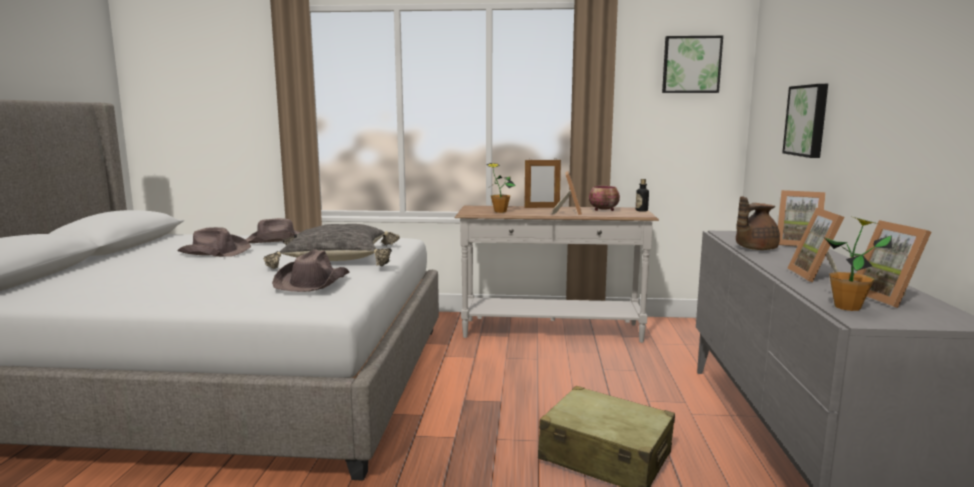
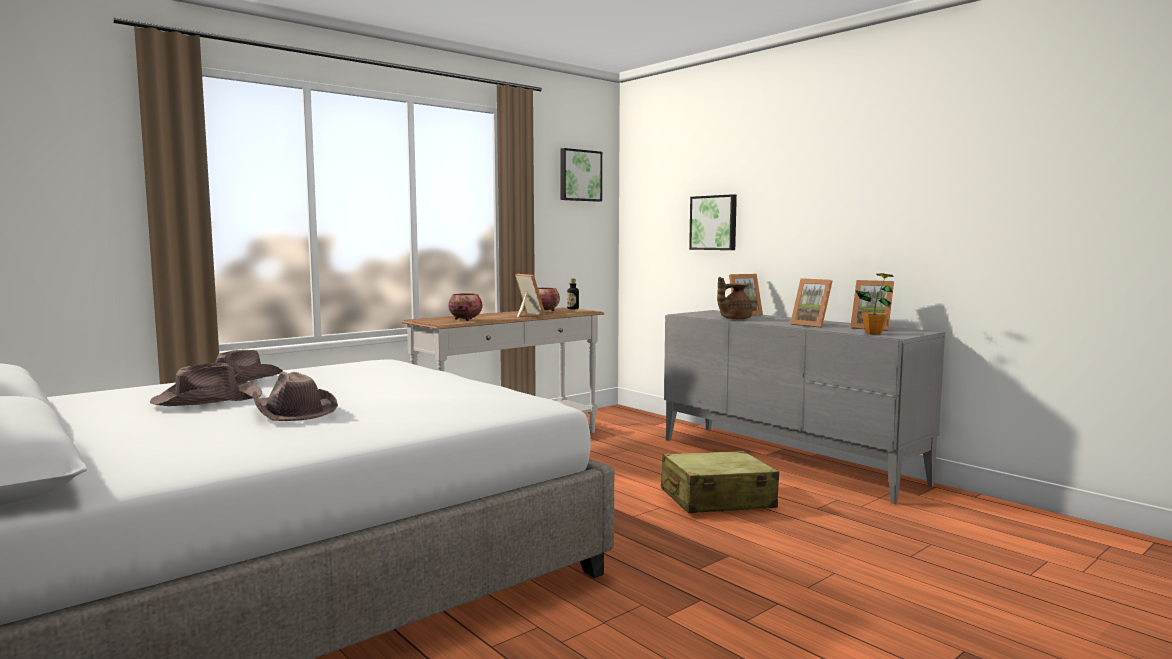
camera: 45 degrees left, 5 degrees down
pillow [264,224,400,269] -> none
brown hat [272,249,350,292] -> brown hat moved to [253,371,338,421]
potted plant [486,163,516,213] -> bowl [448,293,482,321]
picture frame [524,158,561,208] -> none
brown teapot [736,196,780,250] -> brown teapot turned 45 degrees clockwise [717,277,752,319]

